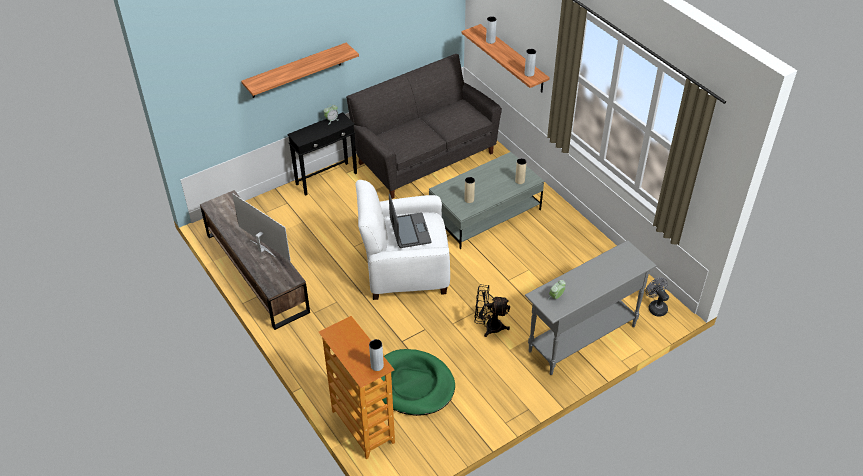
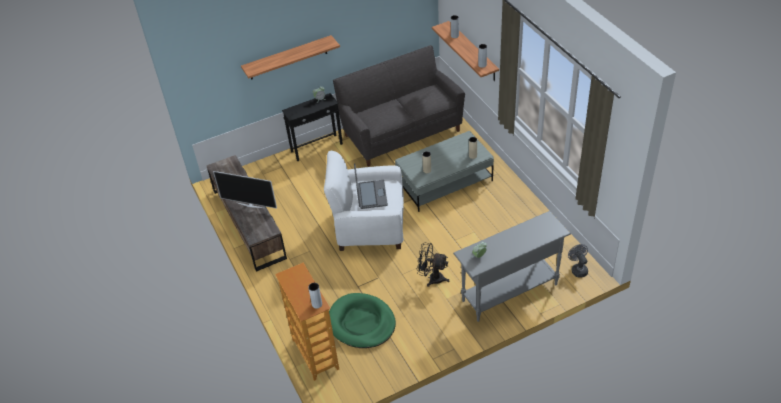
camera: 10 degrees right, 0 degrees up
television [232,193,291,261] -> television turned 150 degrees clockwise [213,171,277,209]

